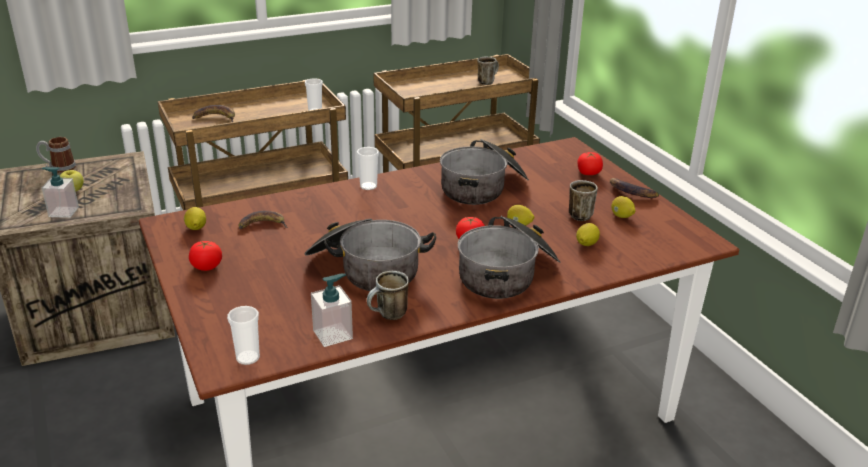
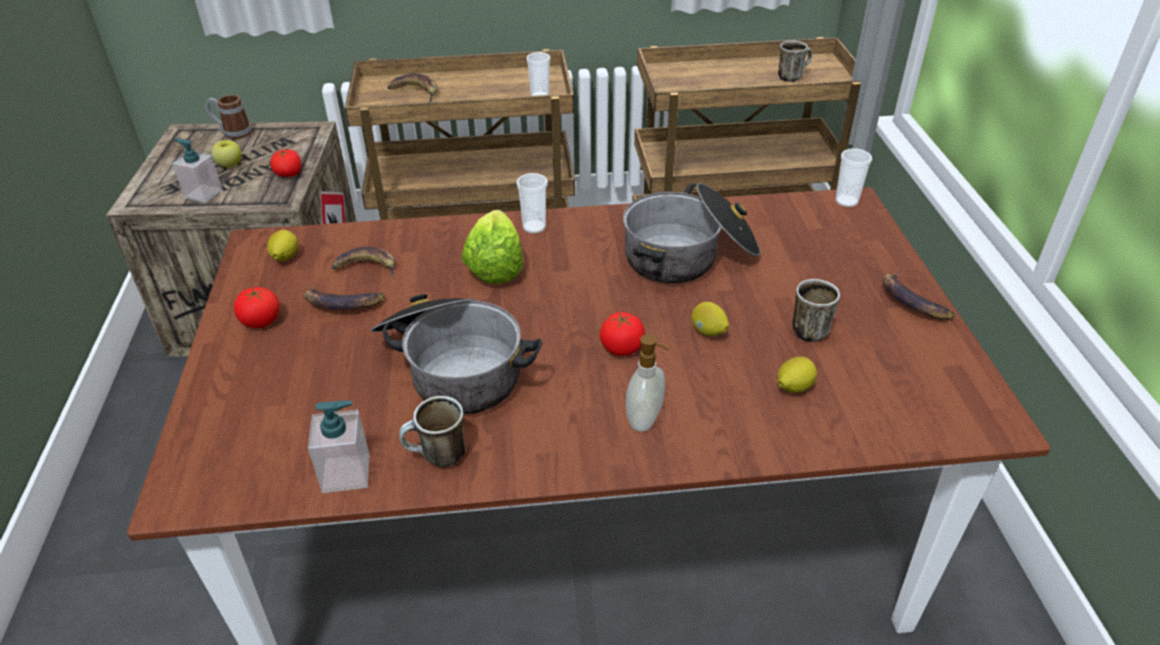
camera: 20 degrees right, 10 degrees up
cup [227,306,260,365] -> cup moved to [836,148,872,207]
cooking pot [458,216,560,299] -> soap dispenser [626,334,669,432]
tomato [577,152,603,175] -> tomato moved to [270,150,301,177]
lemon [611,196,636,218] -> none
none -> banana [304,287,384,310]
none -> lettuce [461,210,524,284]

